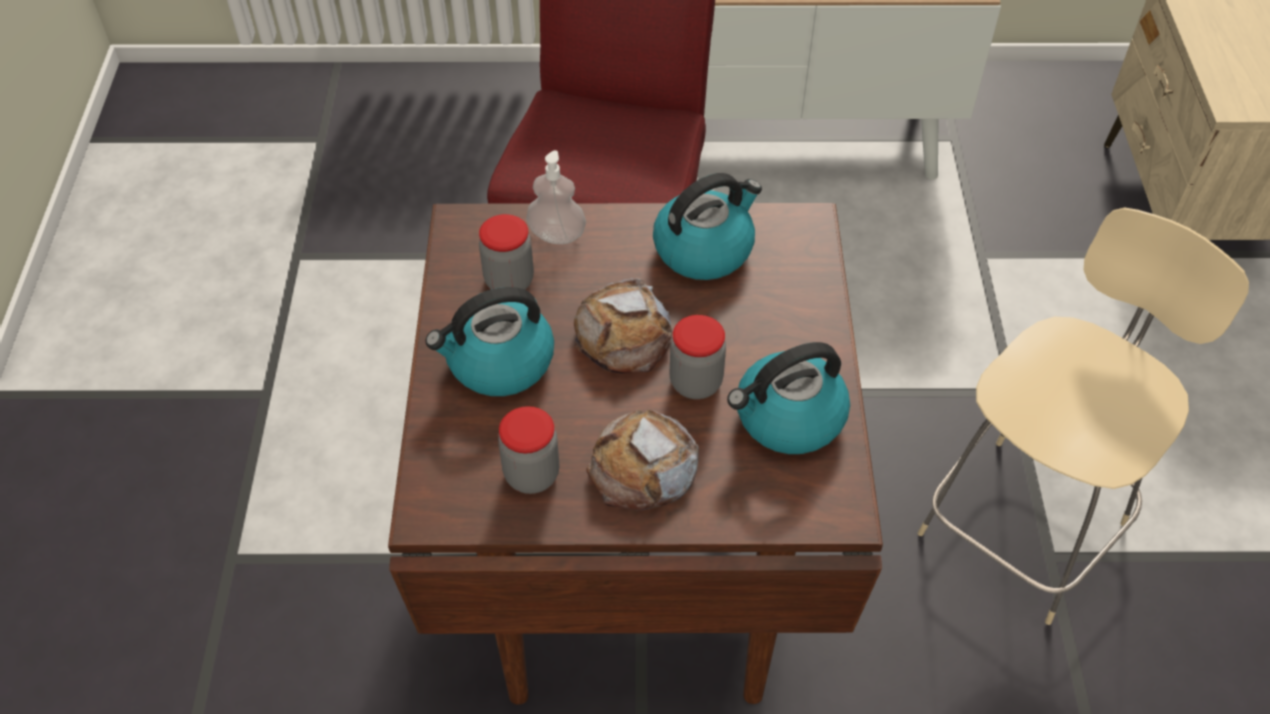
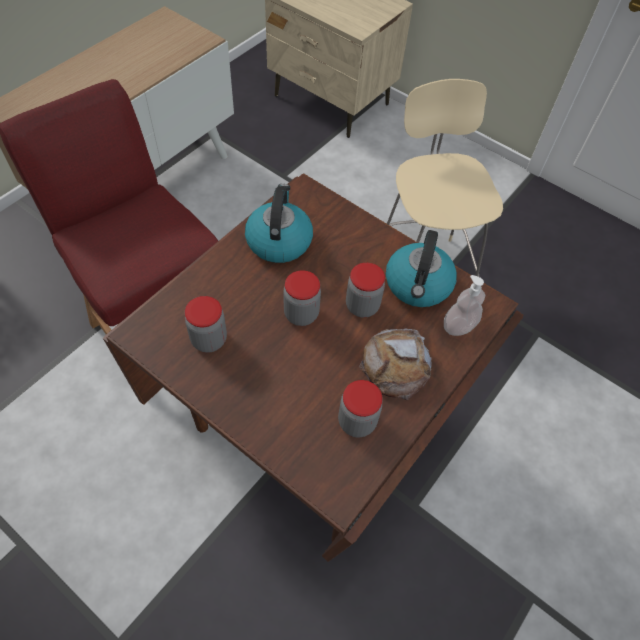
camera: 55 degrees left, 5 degrees up
kettle [426,287,554,396] -> none
soap dispenser [526,150,586,244] -> soap dispenser moved to [444,275,485,336]
bread [573,278,672,374] -> jar [284,270,321,326]

